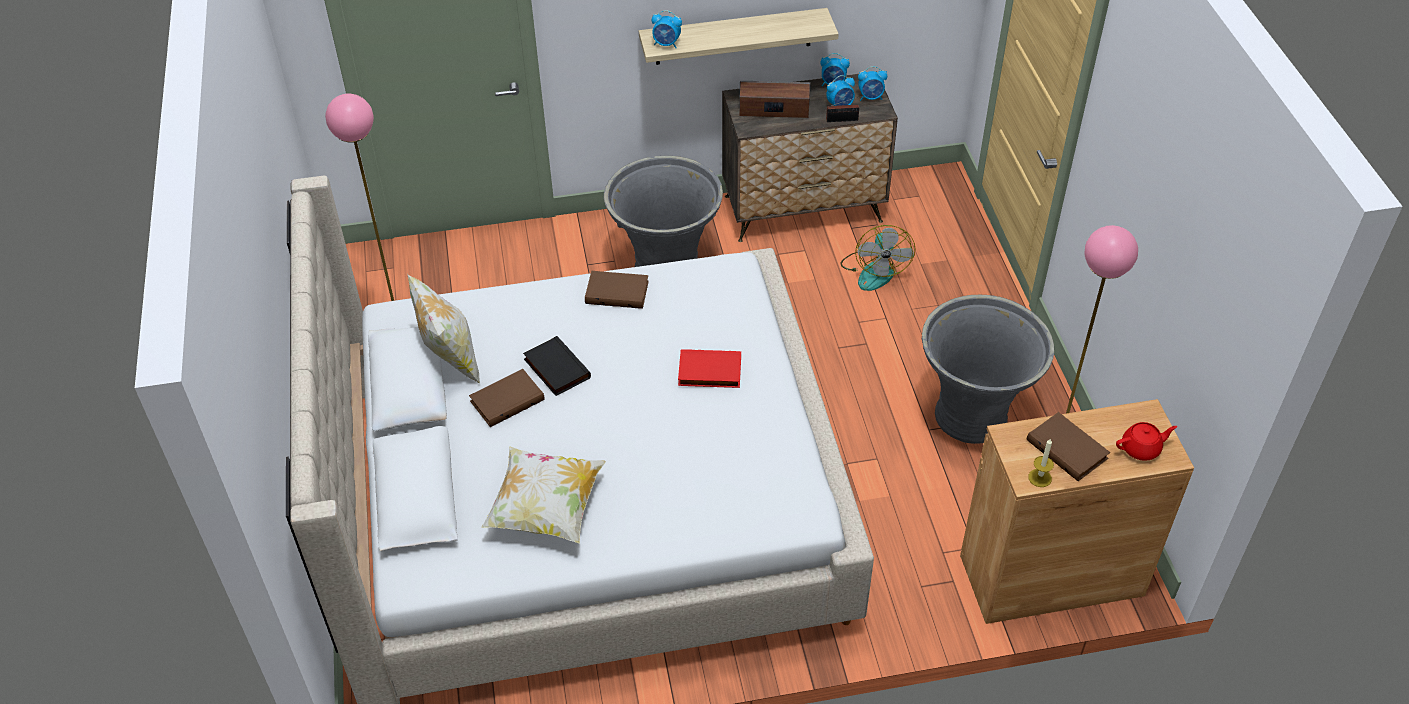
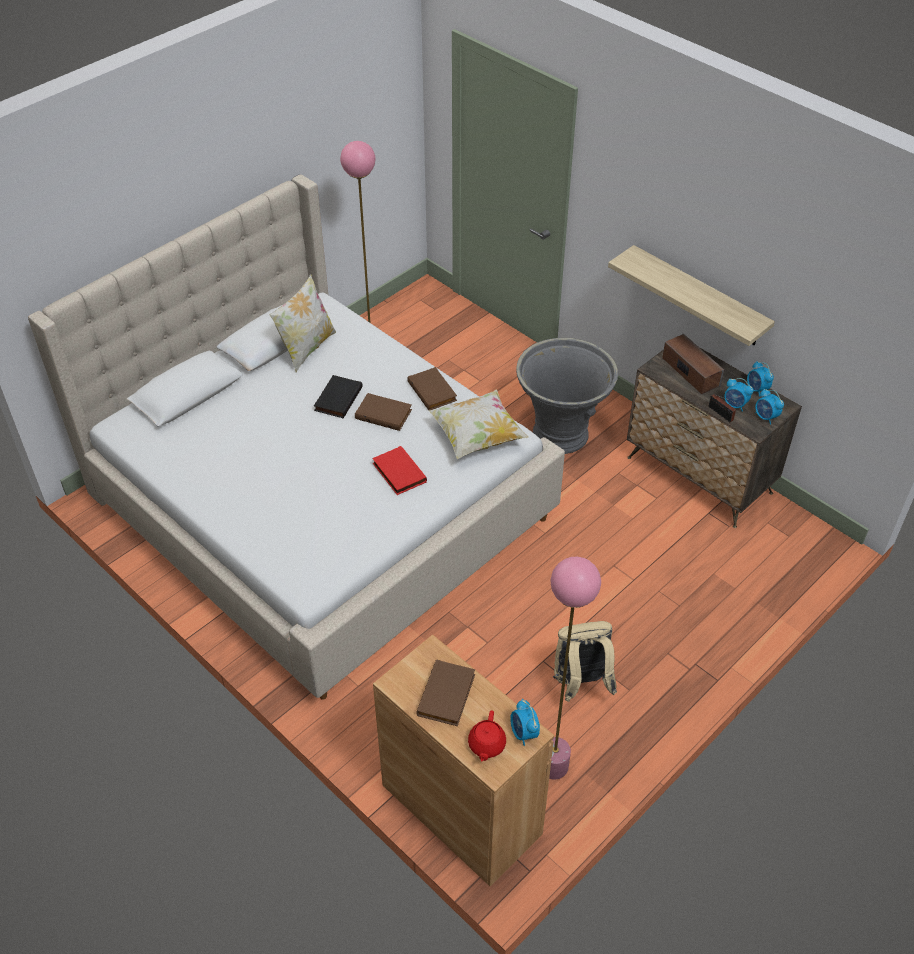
camera: 55 degrees right, 0 degrees up
brown book [469,369,545,427] -> brown book moved to [355,393,412,431]
pillow [481,447,606,543] -> pillow moved to [429,390,528,459]
alarm clock [652,10,682,48] -> alarm clock moved to [510,699,540,746]
fan [840,225,915,291] -> none
grey planter [922,295,1054,444] -> beige backpack [553,621,617,702]
candle [1028,438,1054,487] -> none
red teapot [1116,422,1177,461] -> red teapot turned 60 degrees clockwise [468,710,506,761]

